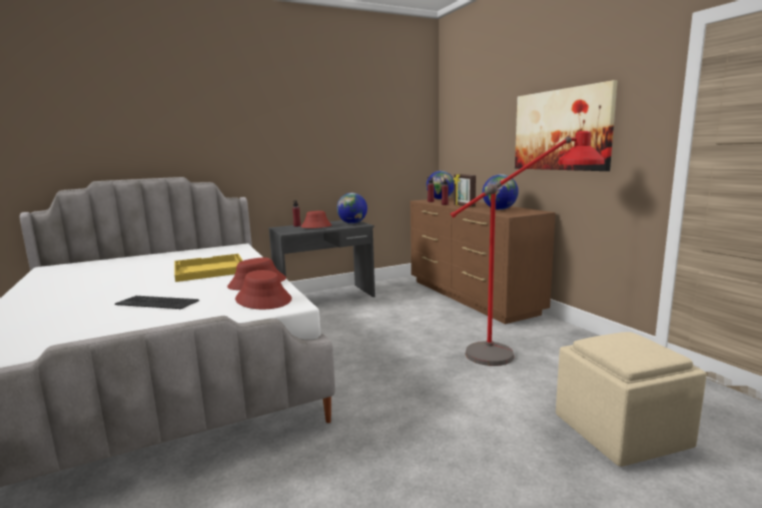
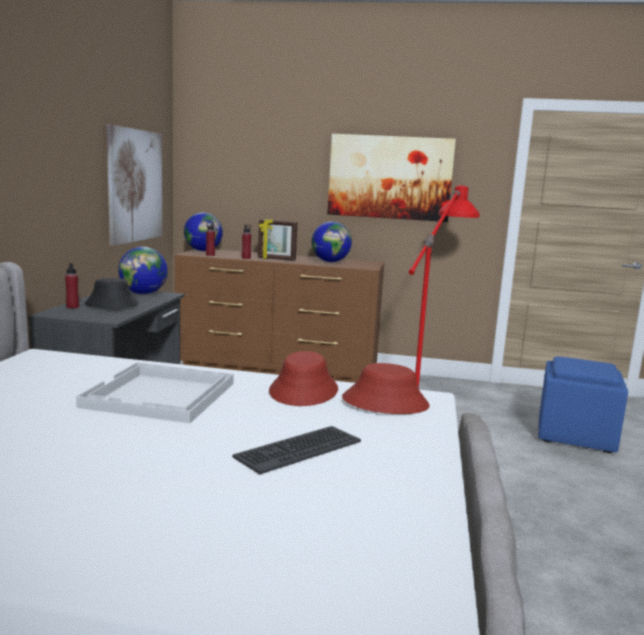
camera: 55 degrees left, 0 degrees up
yellow tray [174,254,243,282] -> white tray [76,362,234,423]
red hat [301,211,332,228] -> black hat [85,278,139,308]
beige ottoman [556,332,707,467] -> blue ottoman [538,357,628,453]
none -> picture [107,124,162,246]

